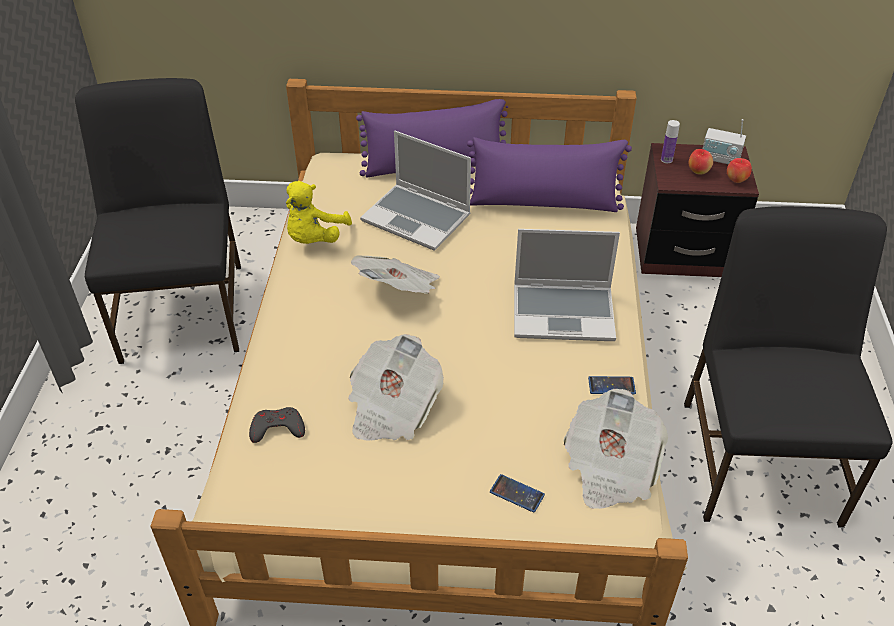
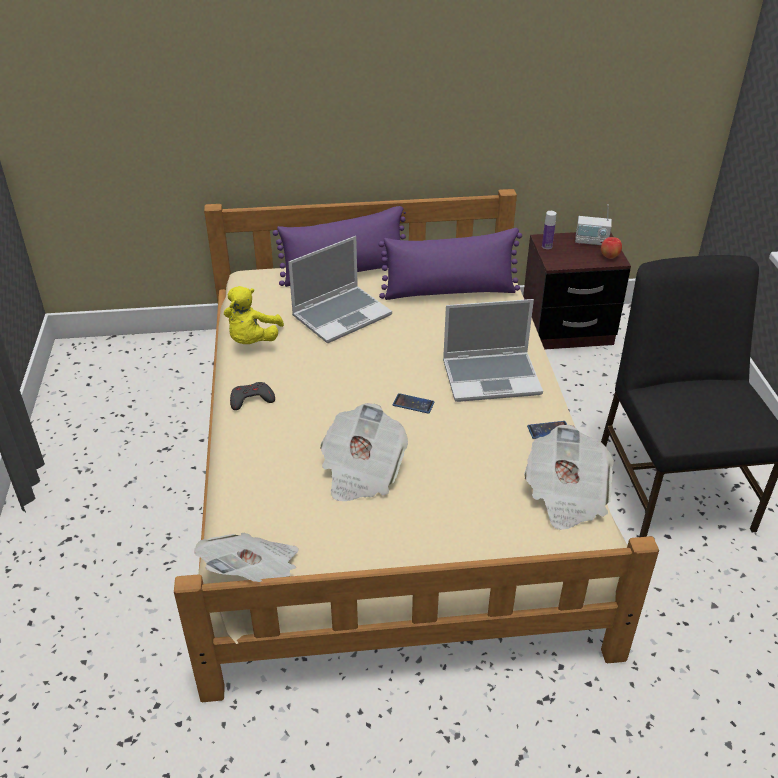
camera: 10 degrees left, 5 degrees down
black chair [75,78,241,364] -> none
grey game controller [249,407,305,443] -> grey game controller moved to [230,382,275,410]
newspaper [351,255,440,294] -> newspaper moved to [194,533,299,582]
laptop [360,131,471,251] -> laptop turned 60 degrees counterclockwise [288,236,392,343]
phone [490,474,545,512] -> phone moved to [392,393,435,414]
apple [688,149,713,175] -> none

